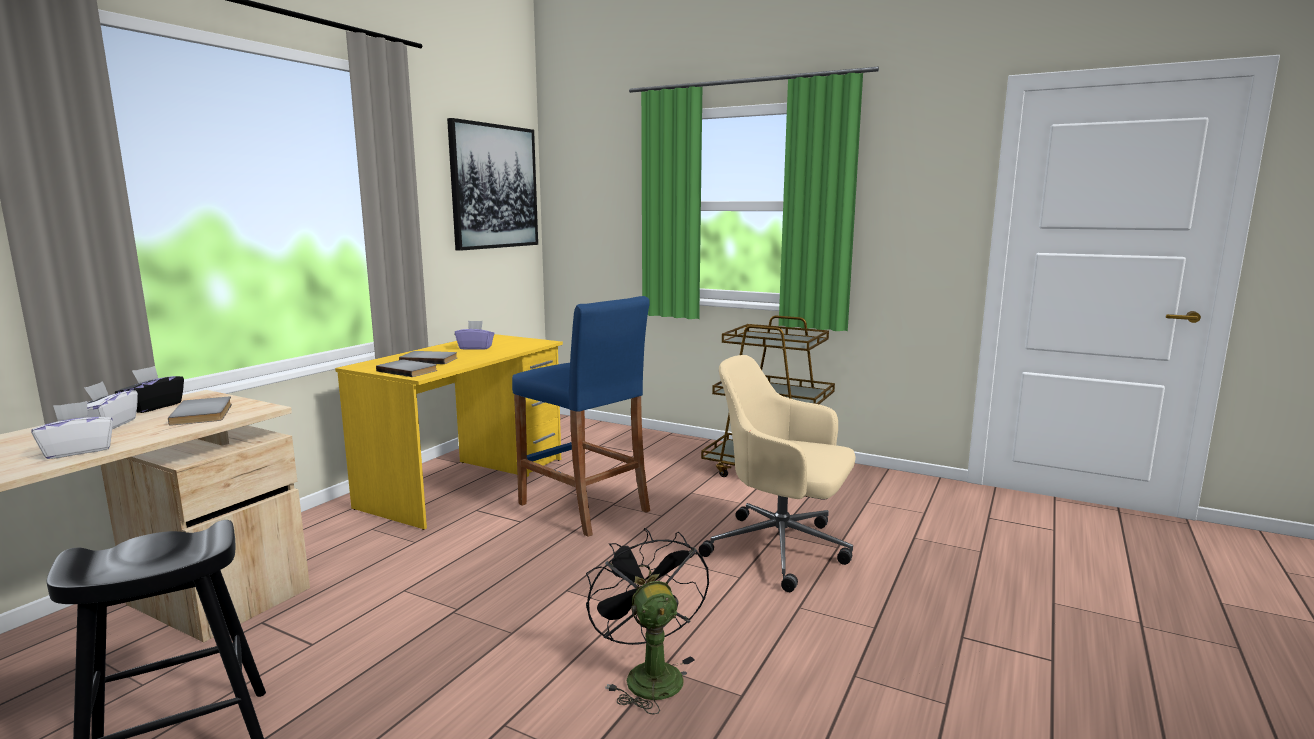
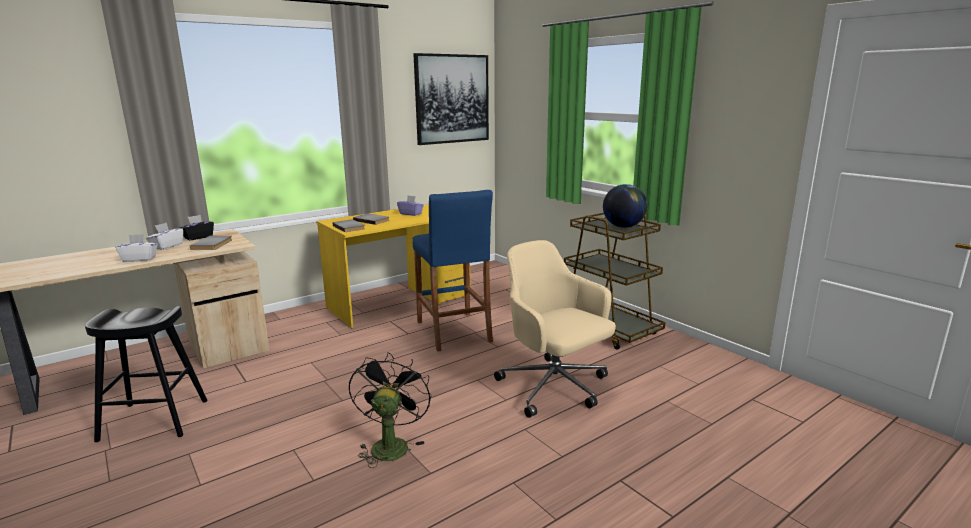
camera: 25 degrees right, 5 degrees up
none -> globe [603,184,648,228]

